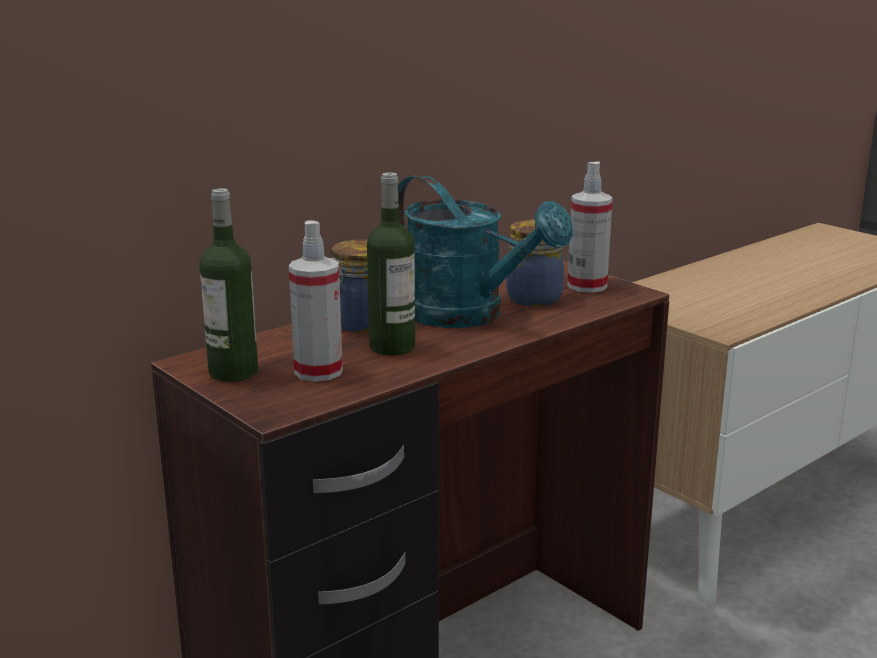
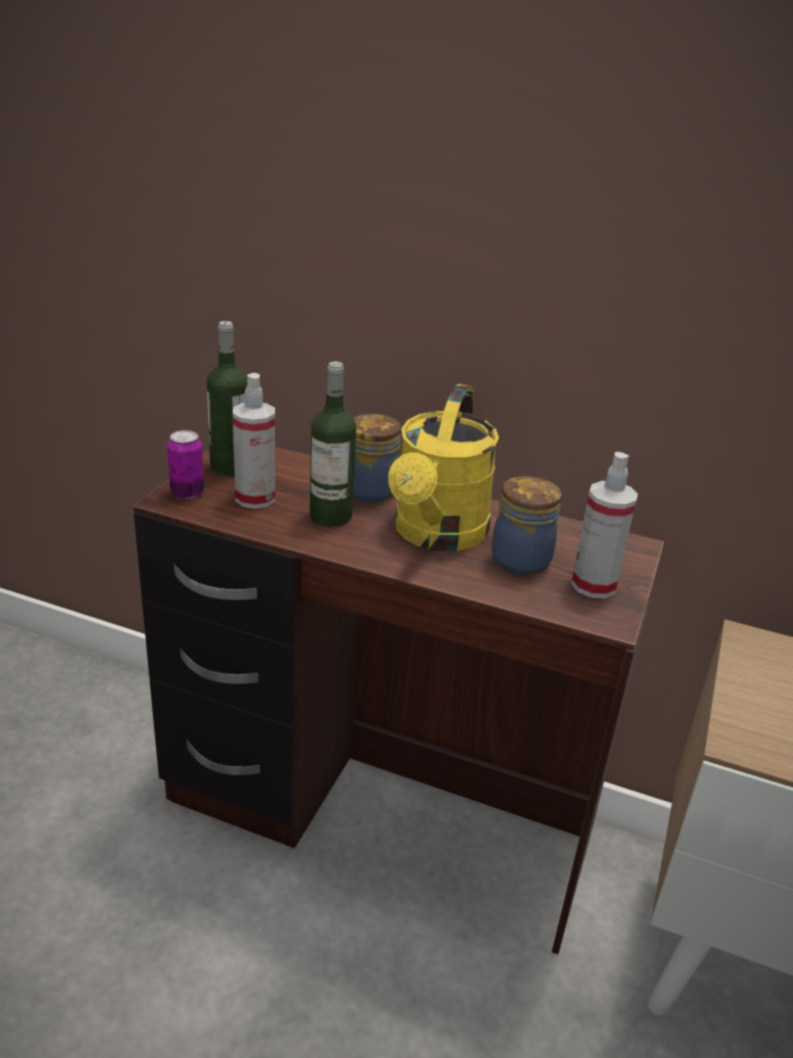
camera: 60 degrees right, 10 degrees up
turquoise watering can [398,174,573,328] -> yellow watering can [388,384,499,551]
none -> can [167,430,204,499]

